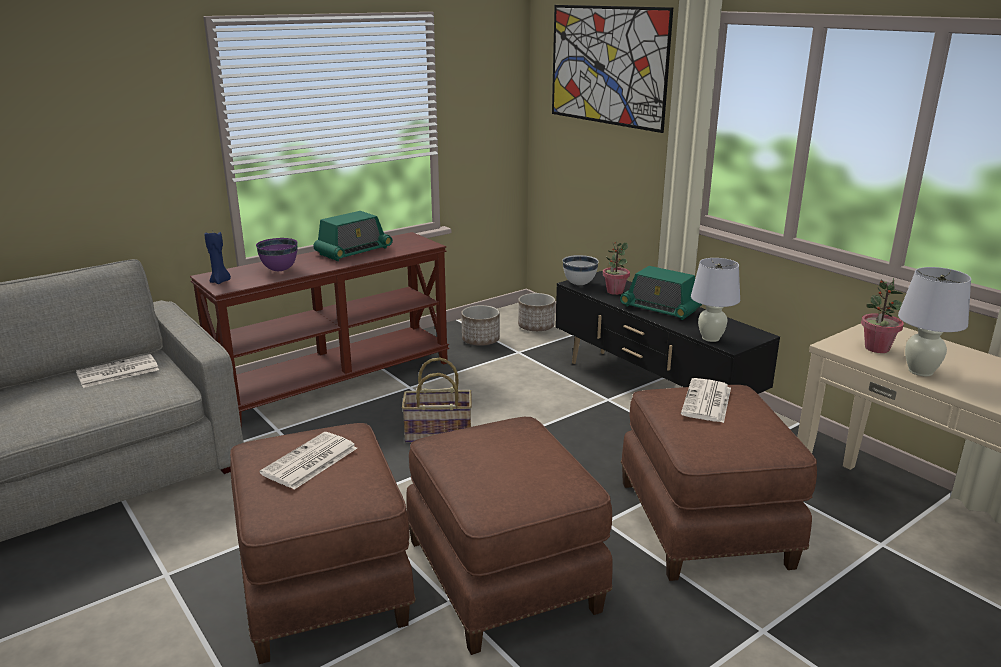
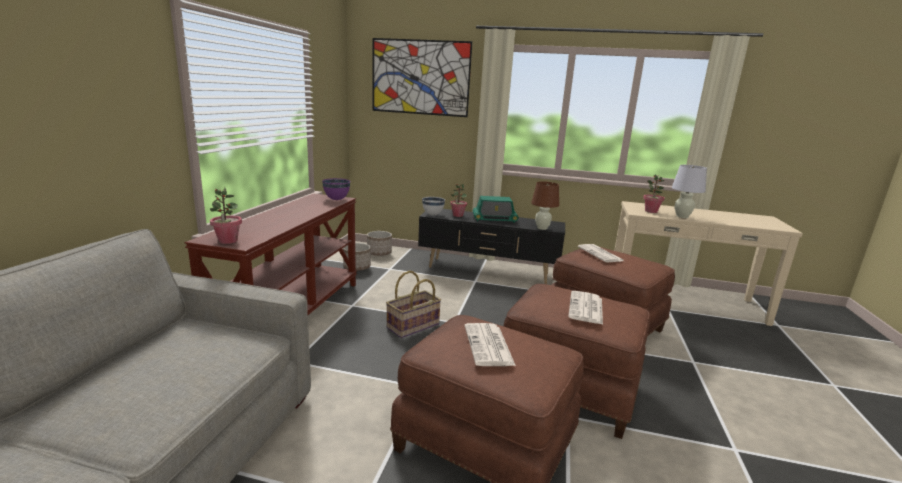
camera: 40 degrees left, 5 degrees down
newspaper [76,354,159,388] -> newspaper moved to [568,291,603,325]
blue candle [204,230,231,284] -> potted plant [210,187,242,244]
purple bowl [256,238,298,271] -> purple bowl moved to [322,178,350,200]
radio [313,211,393,261] -> none
white table lamp [691,258,740,342] -> brown table lamp [531,181,559,230]

